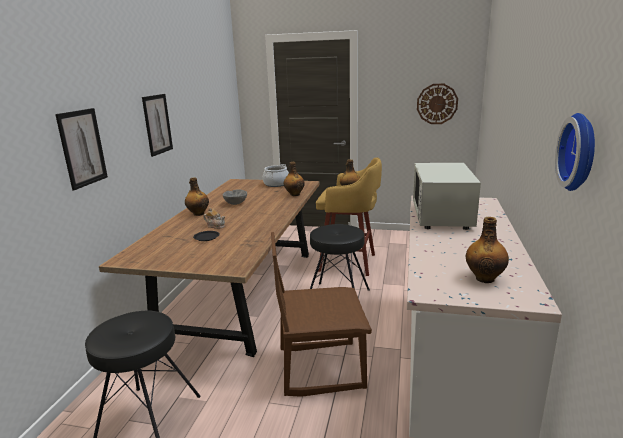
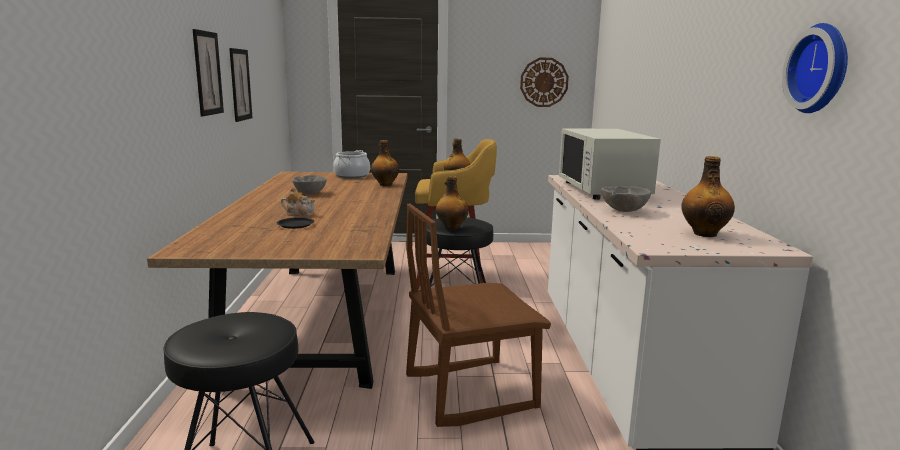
camera: 15 degrees left, 5 degrees down
picture [55,108,108,190] -> picture moved to [229,48,253,122]
bottle [185,177,209,216] -> bottle moved to [436,176,469,230]
none -> grey bowl [601,186,651,212]

